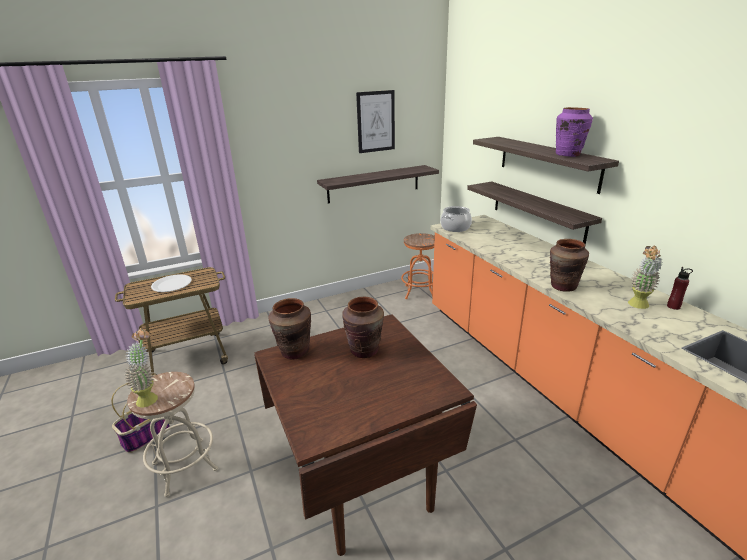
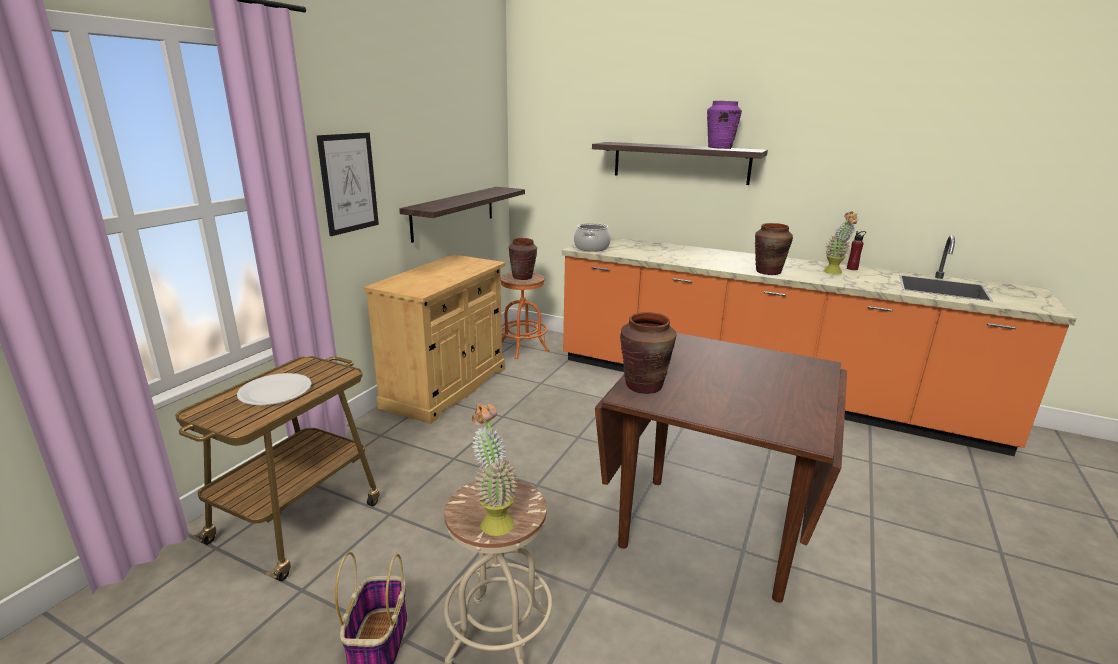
camera: 40 degrees left, 5 degrees down
brown vase [342,297,384,358] -> brown vase moved to [509,238,537,280]
picture [356,90,395,153] -> picture moved to [316,133,379,236]
shelf [467,181,602,245] -> none
none -> beige cabinet [363,254,506,424]

